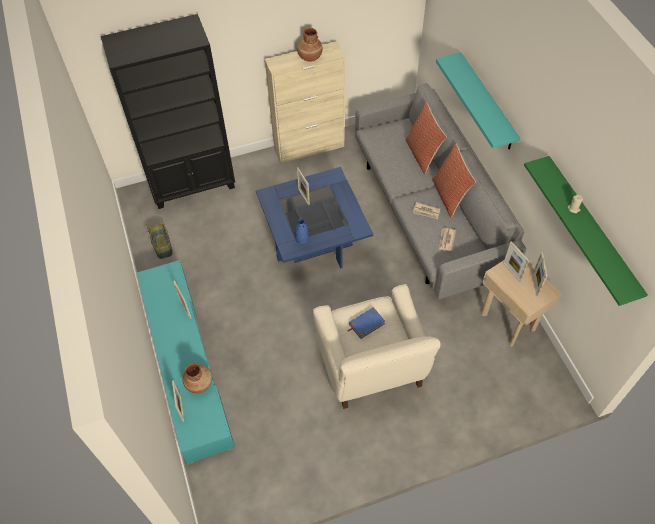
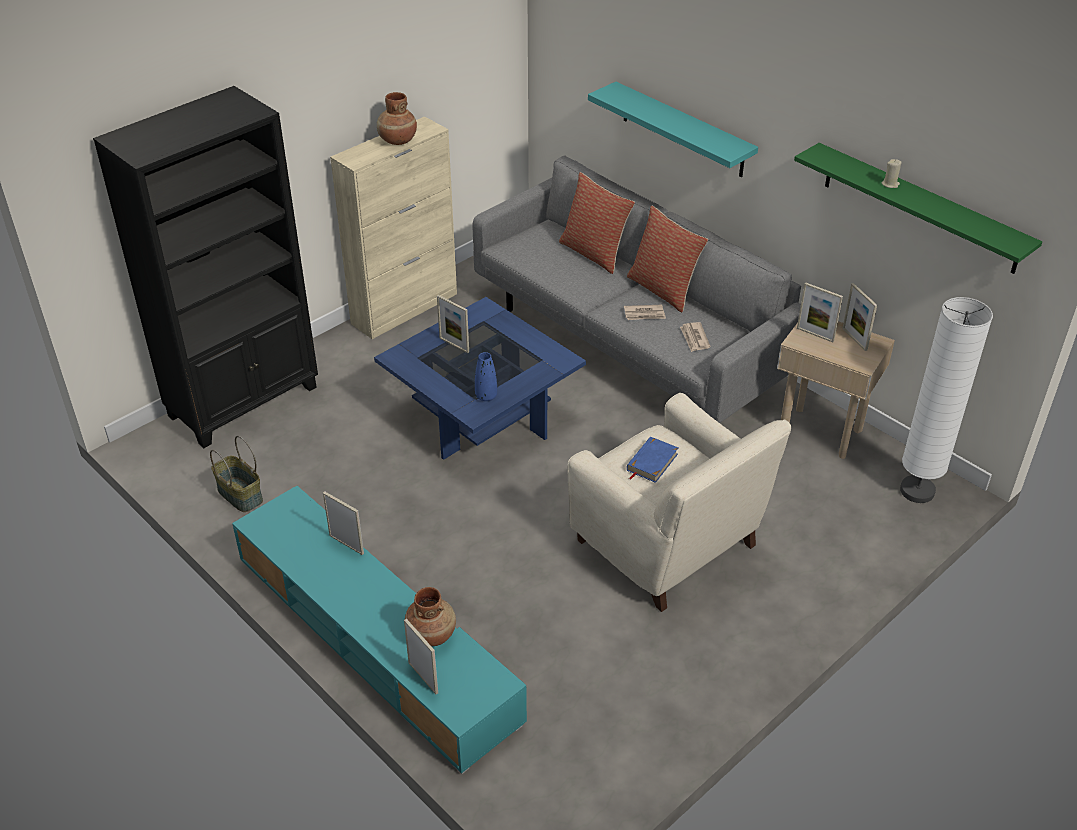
camera: 25 degrees left, 15 degrees down
none -> white floor lamp [900,297,993,503]

